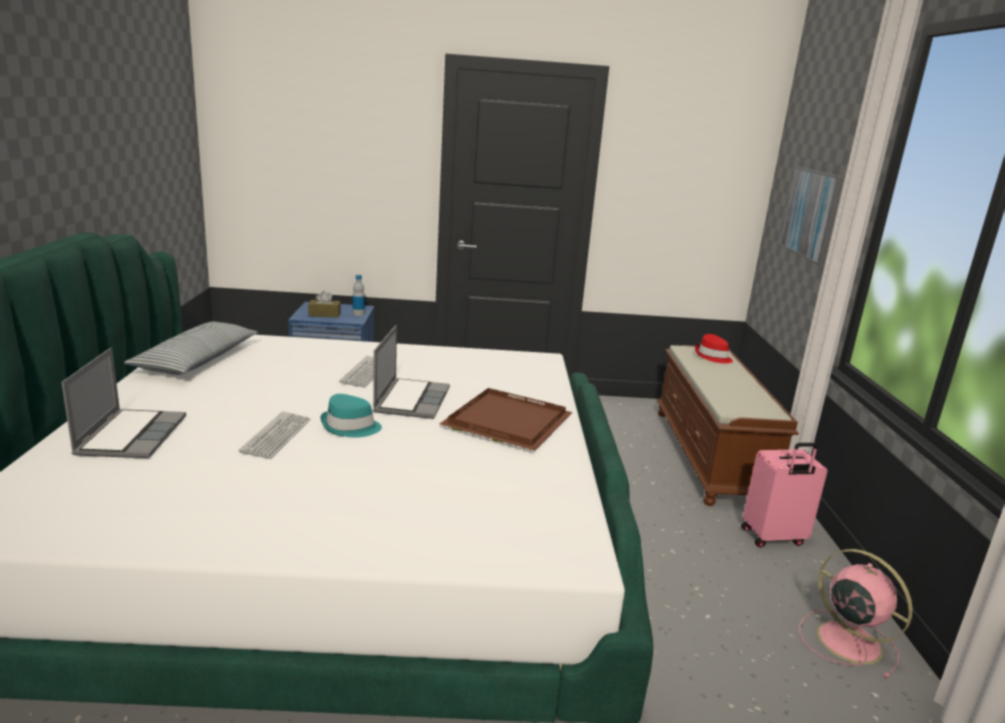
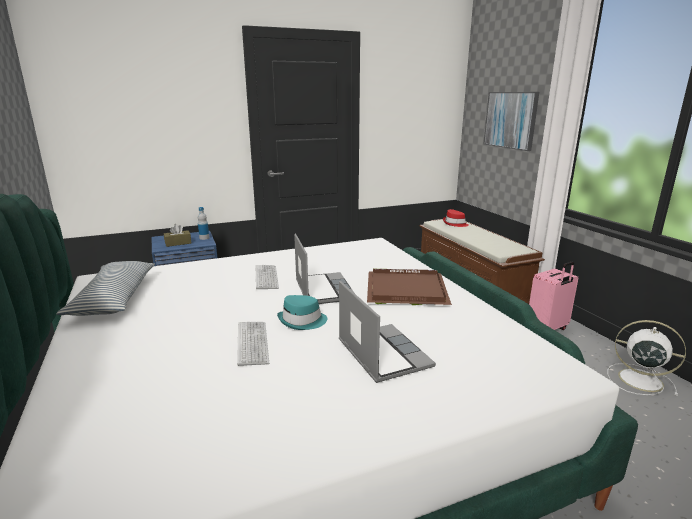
camera: 20 degrees left, 0 degrees up
laptop [61,347,186,458] -> laptop moved to [339,281,436,383]
pink fan [799,549,913,678] -> white fan [607,320,686,396]

